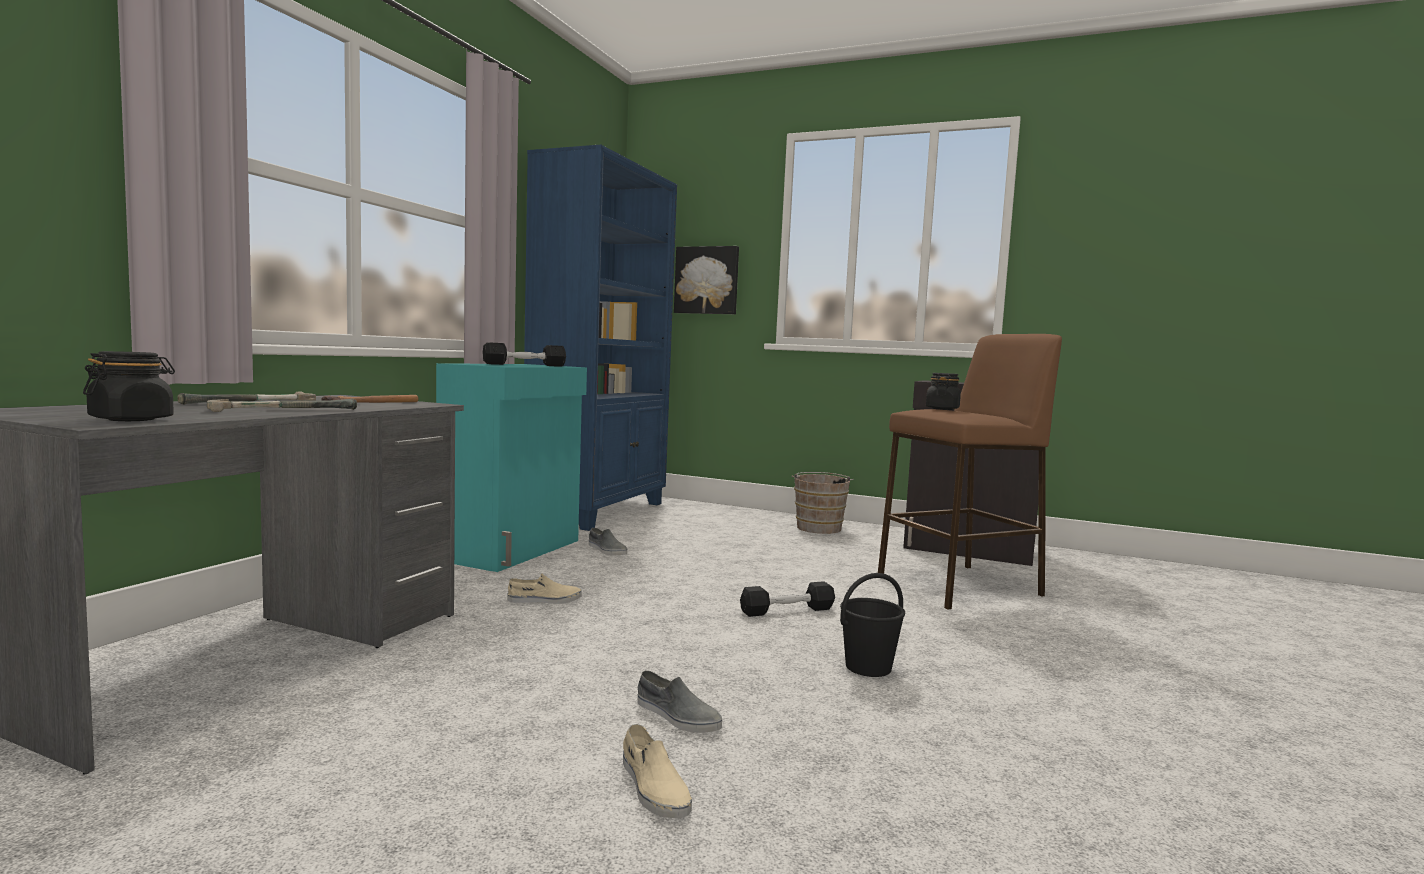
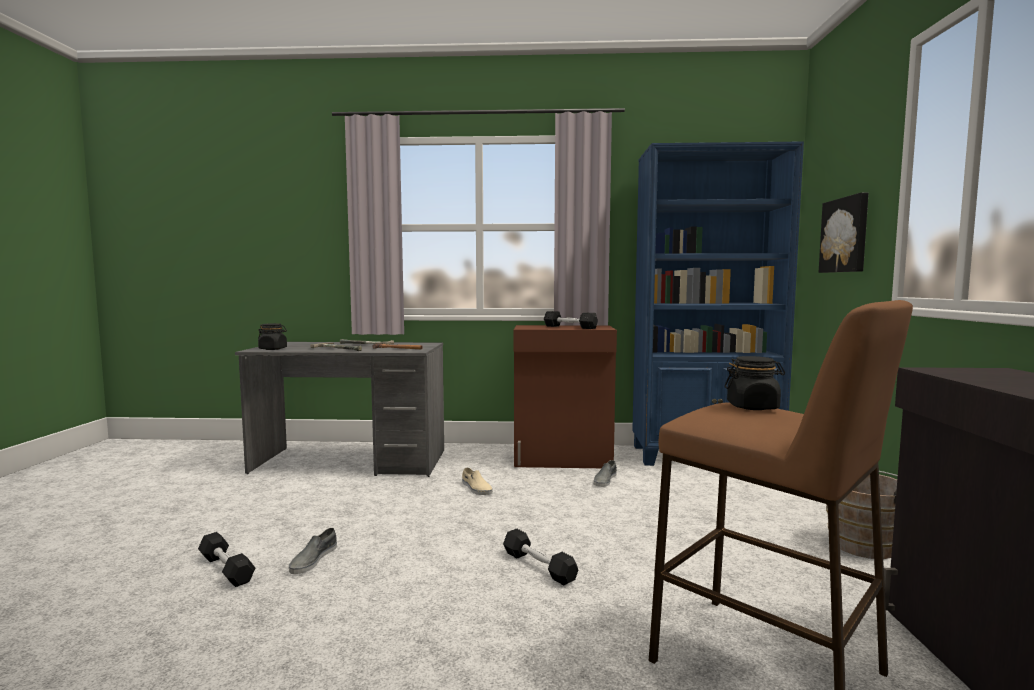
camera: 70 degrees right, 0 degrees up
turquoise cabinet [436,363,587,572] -> brown cabinet [514,325,617,468]
beige shoe [623,724,692,818] -> black dumbbell [198,532,255,587]
black bucket [840,573,905,677] -> none

